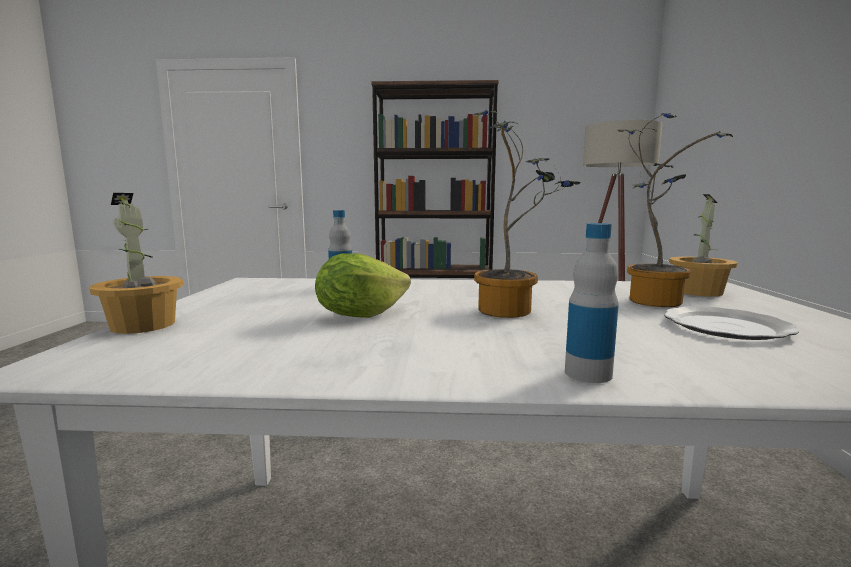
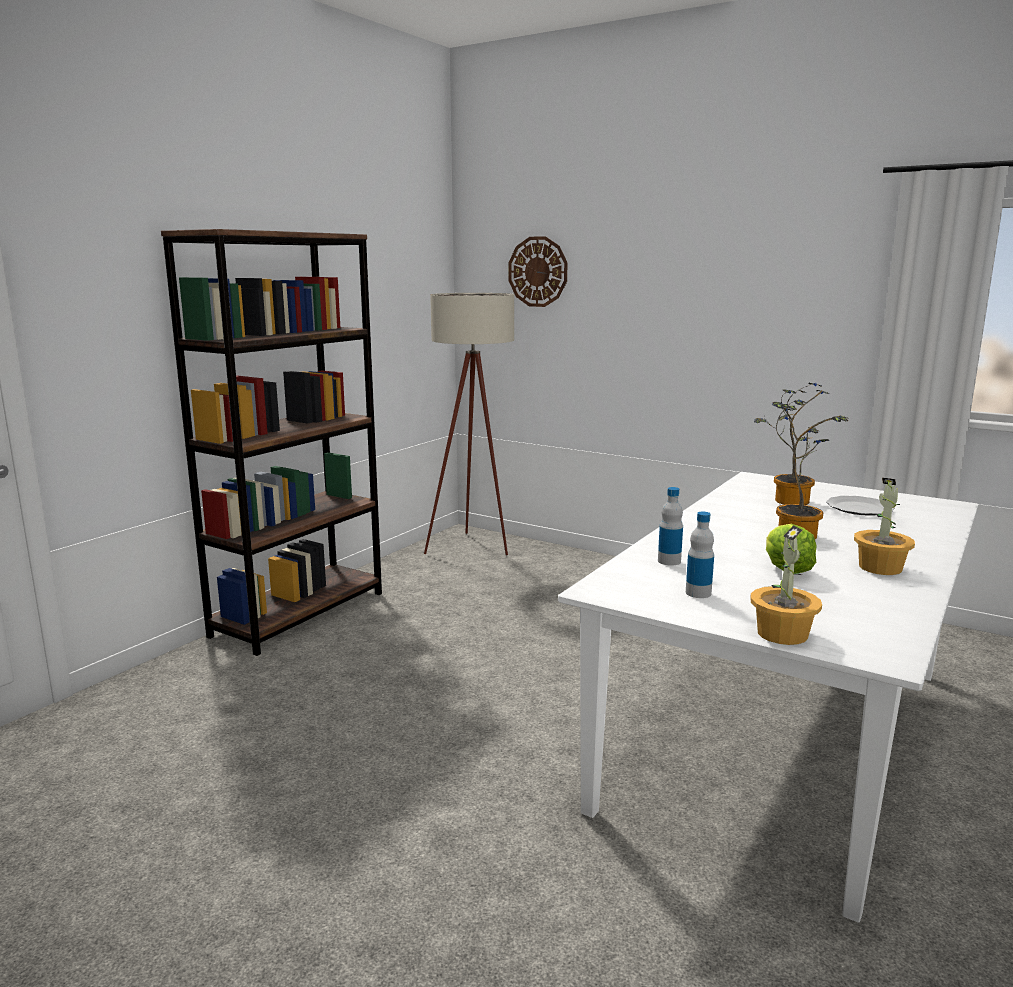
camera: 60 degrees left, 5 degrees up
bottle [565,223,619,383] -> bottle moved to [686,512,714,598]
potted plant [669,194,738,297] -> potted plant moved to [854,478,915,575]
none -> wall clock [508,236,567,307]

